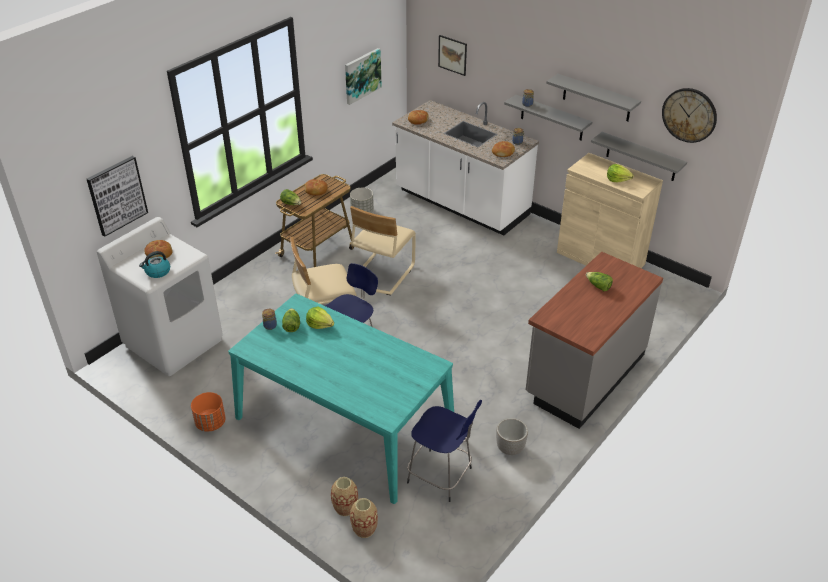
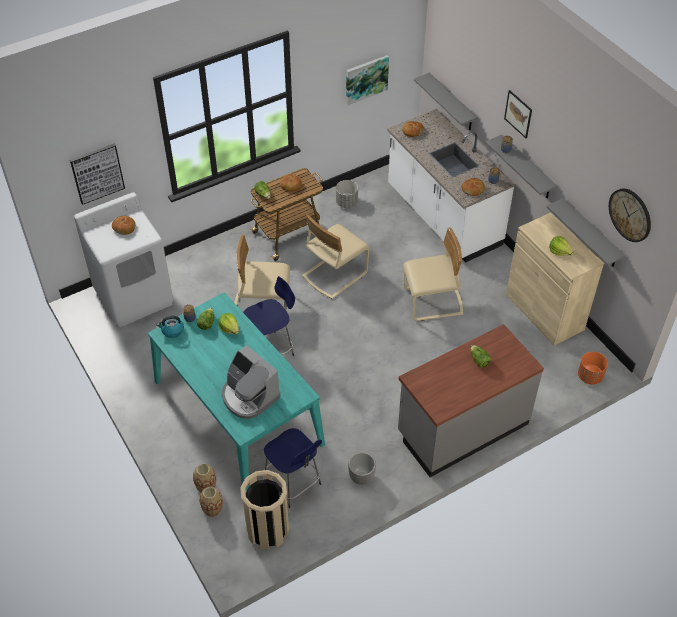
camera: 20 degrees right, 10 degrees up
kettle [139,251,170,278] -> kettle moved to [157,316,184,338]
orange planter [191,392,226,432] -> orange planter moved to [578,352,608,385]
picture [438,35,467,76] -> picture moved to [504,90,532,138]
grey shelf [546,74,641,121] -> grey shelf moved to [414,72,478,130]
none -> coffee machine [222,345,280,419]
none -> beige trash can [240,470,289,550]
none -> beige chair [403,227,463,321]

